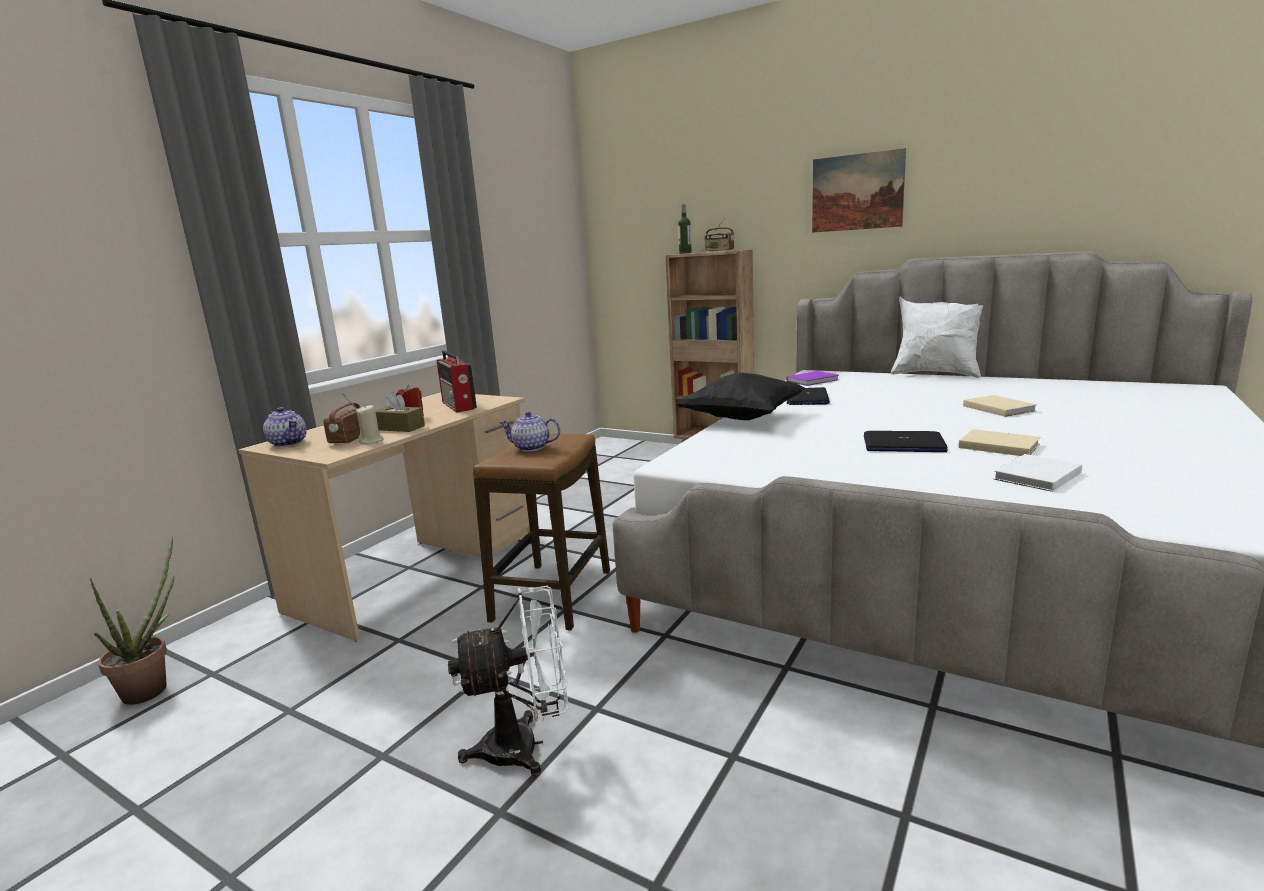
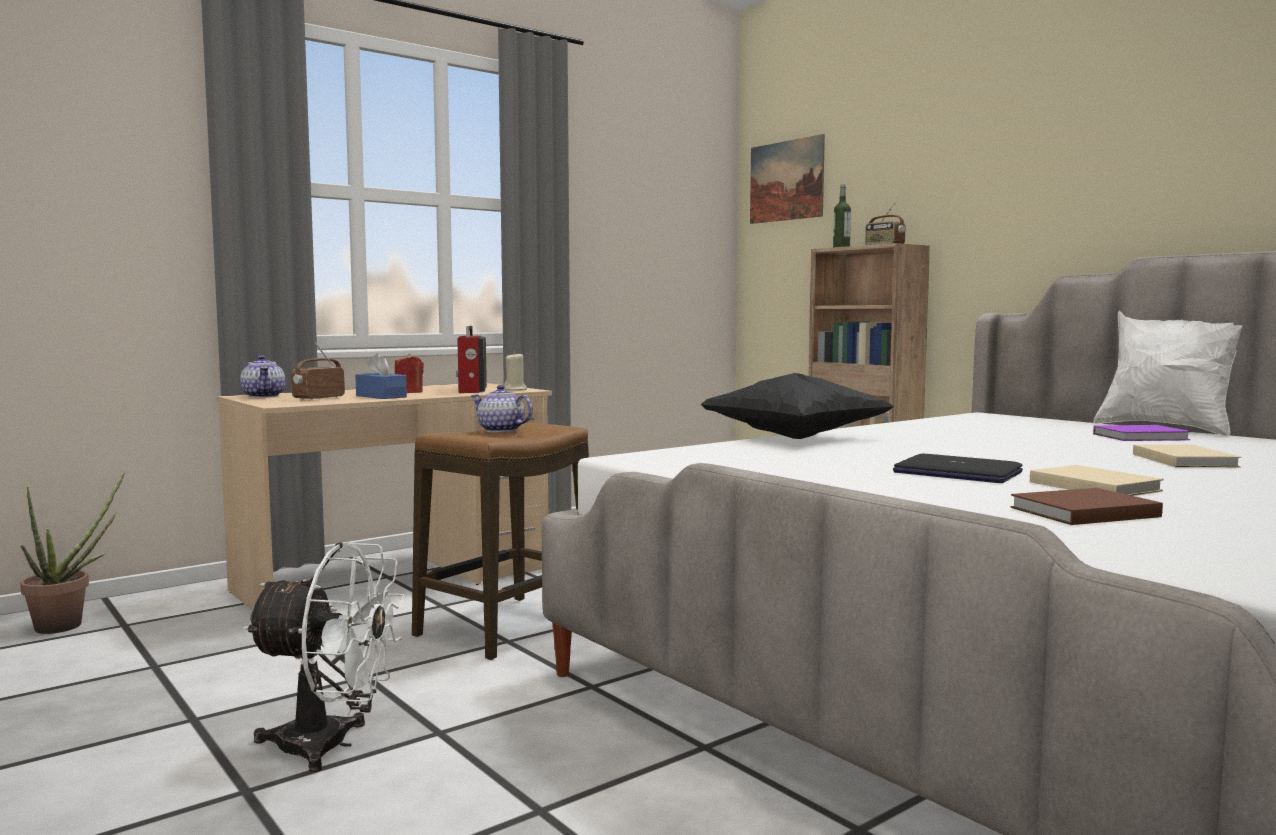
camera: 20 degrees right, 10 degrees down
beige candle [356,405,384,444] -> beige candle moved to [504,352,527,390]
brown tissue box [375,392,425,432] -> blue tissue box [355,353,407,399]
purple book [787,371,839,386] -> purple book moved to [1093,425,1191,441]
laptop [787,387,830,405] -> none
picture [812,148,906,233] -> picture moved to [750,134,825,224]
white book [993,454,1082,492] -> brown book [1010,488,1163,525]

